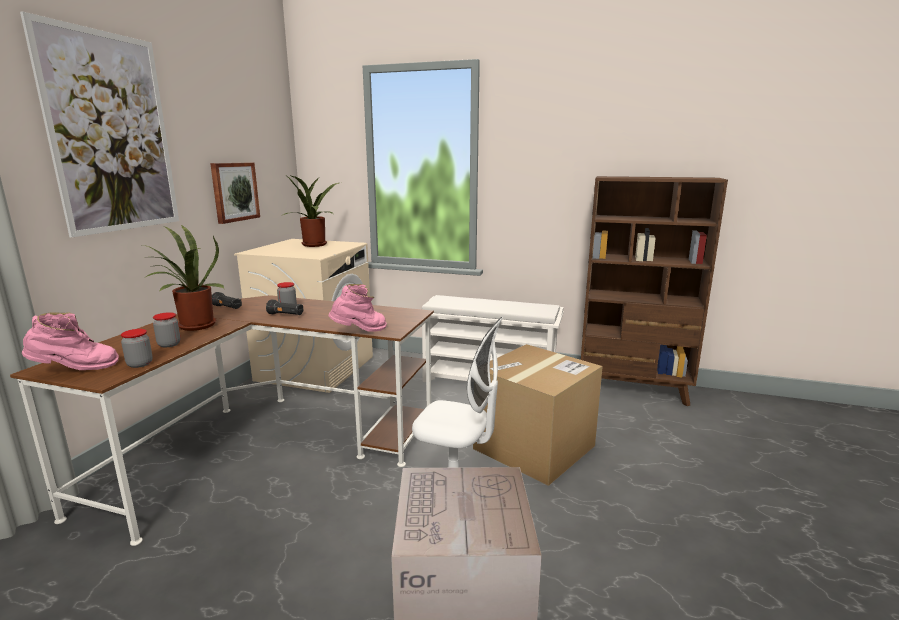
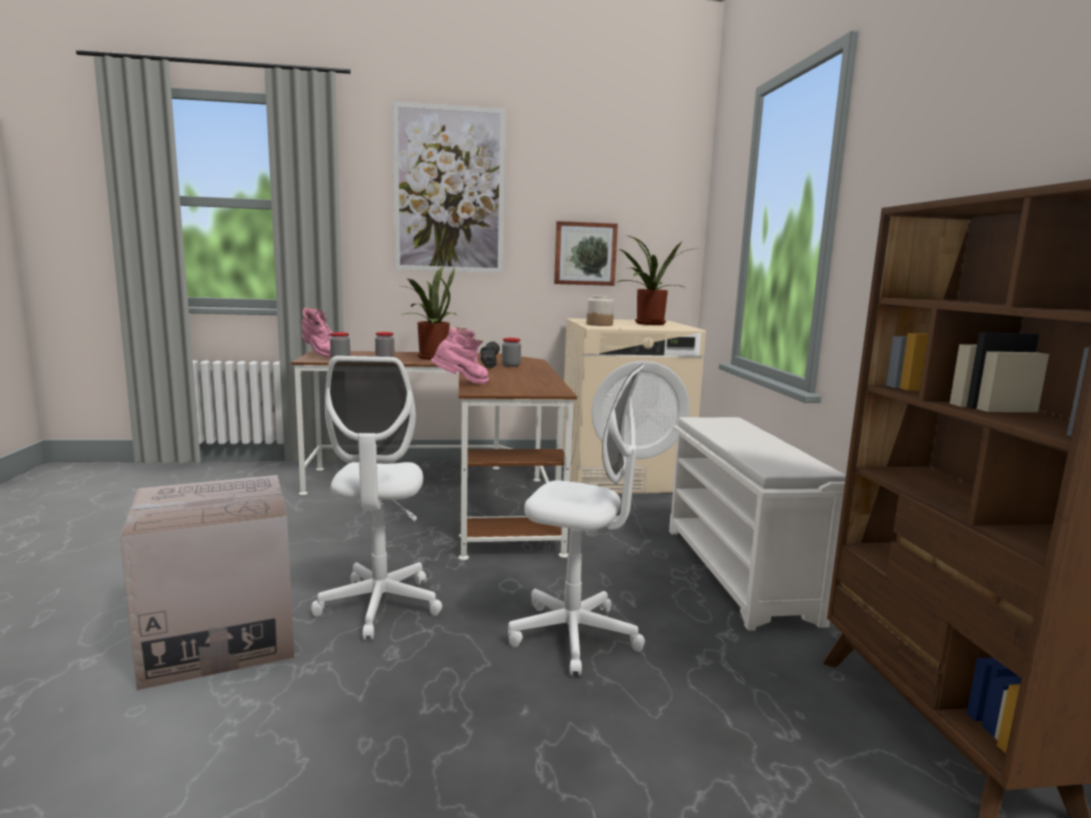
camera: 65 degrees right, 5 degrees down
pink boot [328,284,387,332] -> pink boot turned 75 degrees counterclockwise [431,327,489,384]
cardboard box [473,344,603,486] -> white office chair [508,364,645,676]
none -> jar [586,295,614,326]

